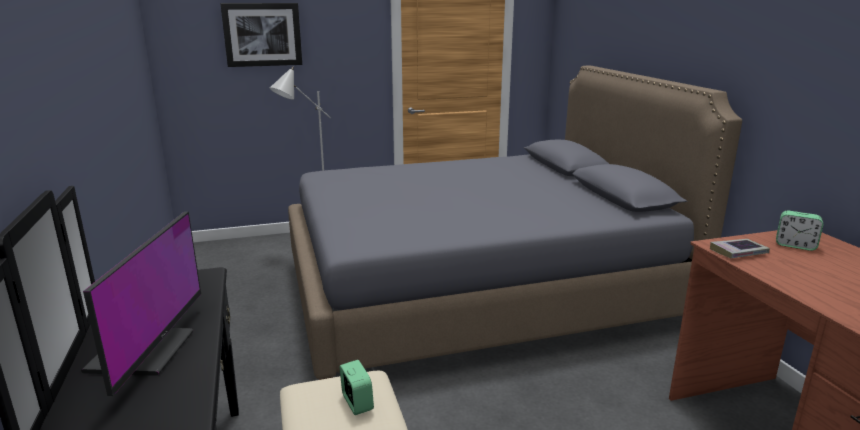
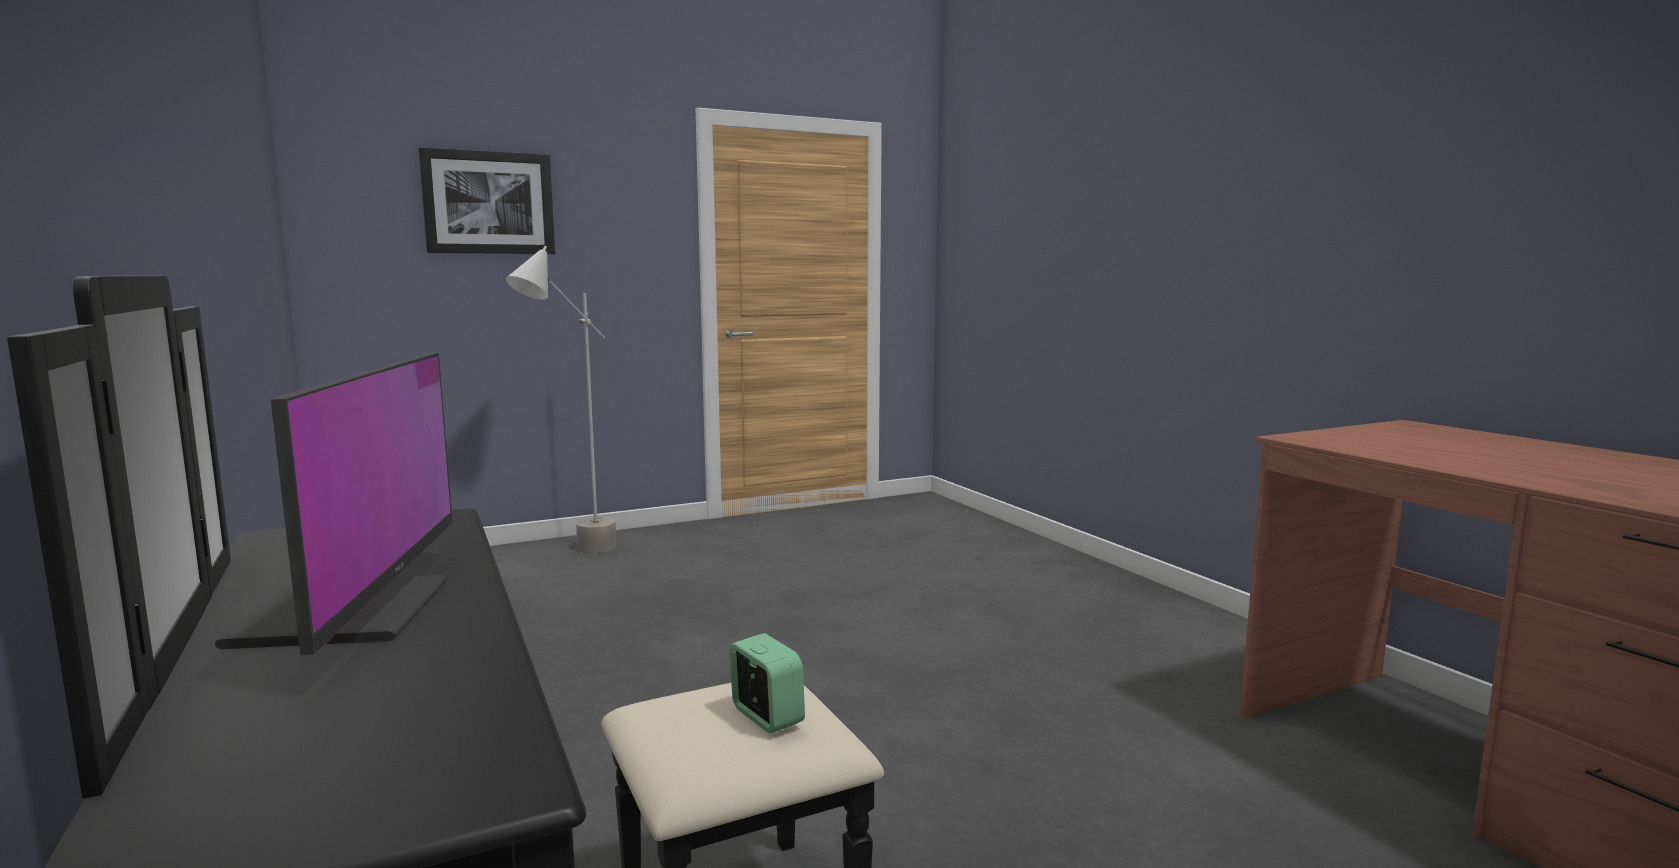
camera: 10 degrees left, 10 degrees down
grey bed [288,65,742,380] -> none
book [710,239,770,258] -> none
alarm clock [776,211,823,251] -> none

